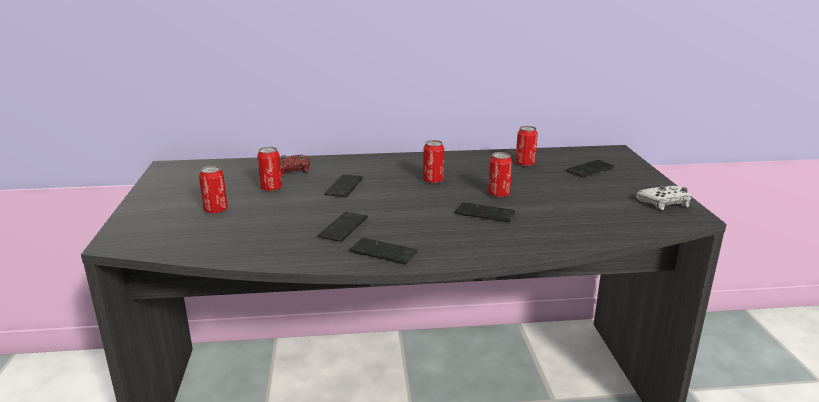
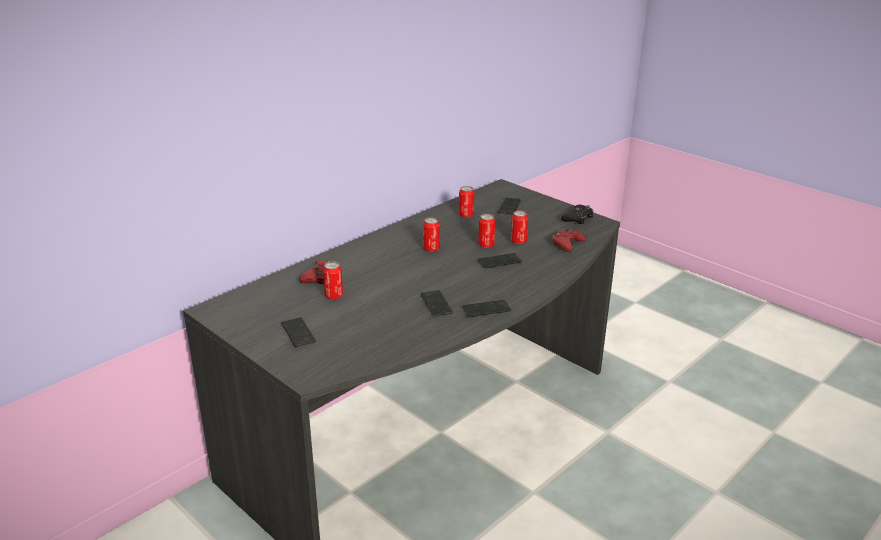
camera: 40 degrees left, 5 degrees up
can [199,165,228,214] -> can moved to [511,210,528,244]
phone [325,174,363,197] -> phone moved to [281,317,316,347]
white game controller [636,185,691,210] -> black game controller [561,205,593,224]
none -> red game controller [552,229,586,252]

